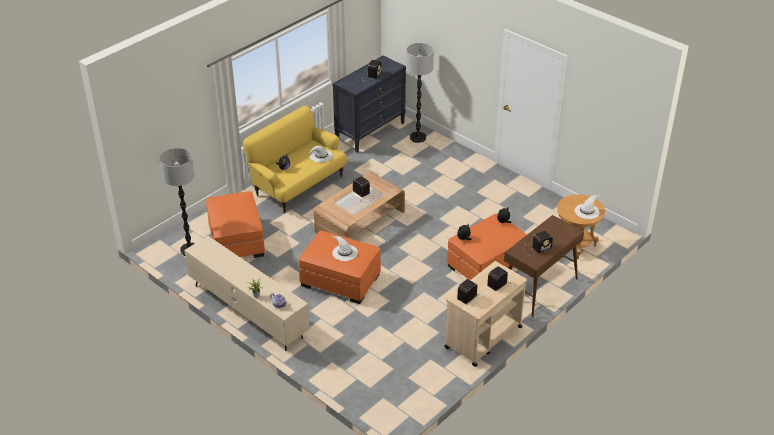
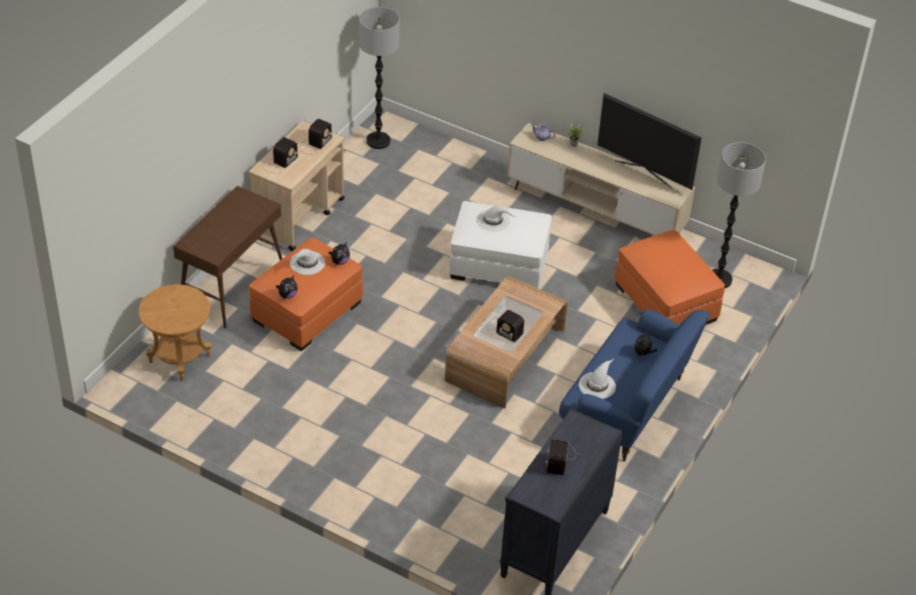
camera: 165 degrees right, 5 degrees up
yellow sofa [243,106,347,213] -> blue sofa [559,309,710,461]
orange ottoman [299,231,381,304] -> white ottoman [449,201,552,288]
floor lamp [406,43,434,143] -> floor lamp moved to [359,7,400,149]
radio [524,231,553,254] -> none
white hat [575,195,600,219] -> white hat moved to [290,249,325,275]
none -> television [597,93,701,190]

